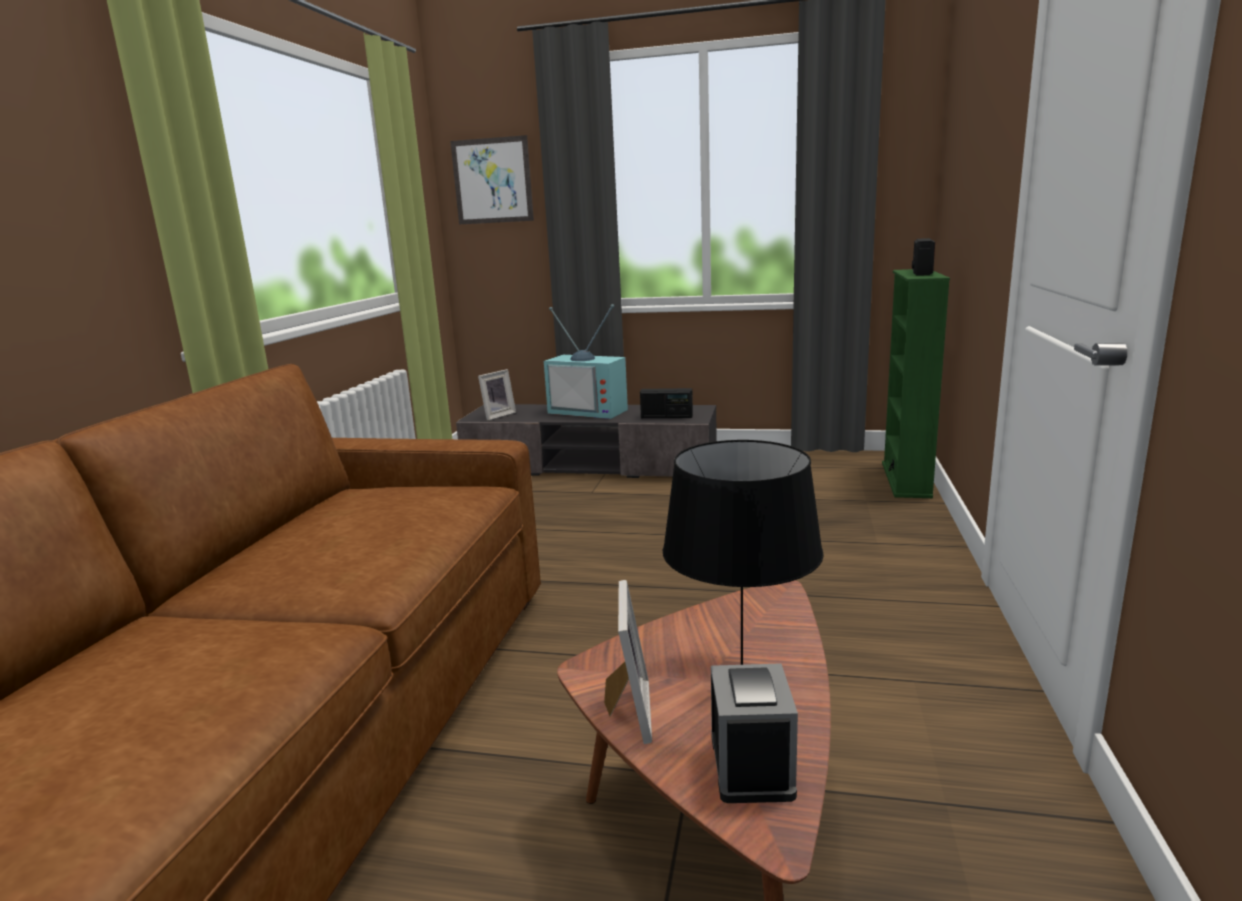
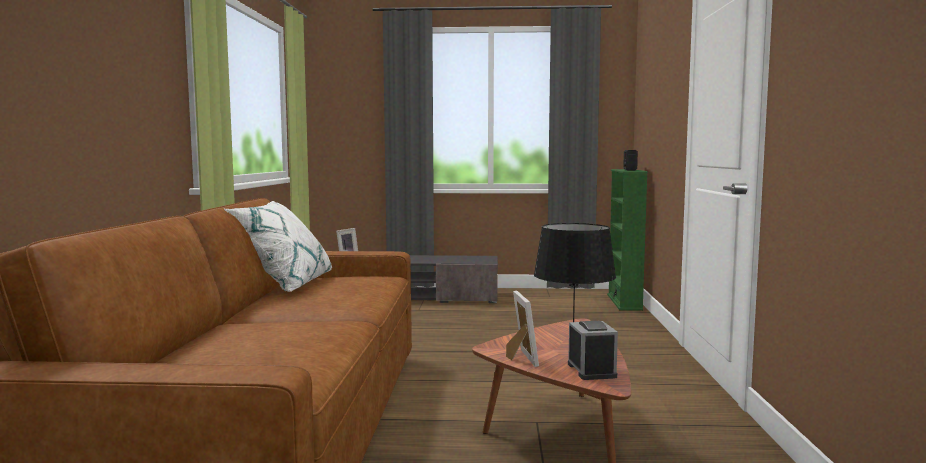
camera: 10 degrees left, 10 degrees down
picture [450,135,534,224] -> none
television [544,304,628,419] -> none
radio [640,388,693,418] -> none
none -> white pillow [224,201,332,292]

